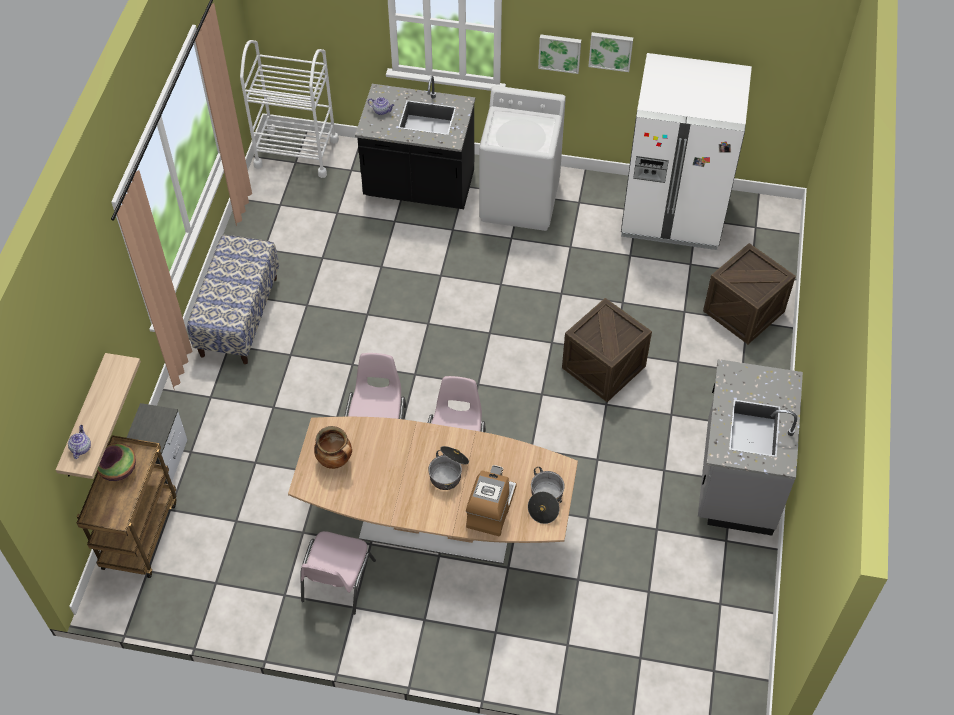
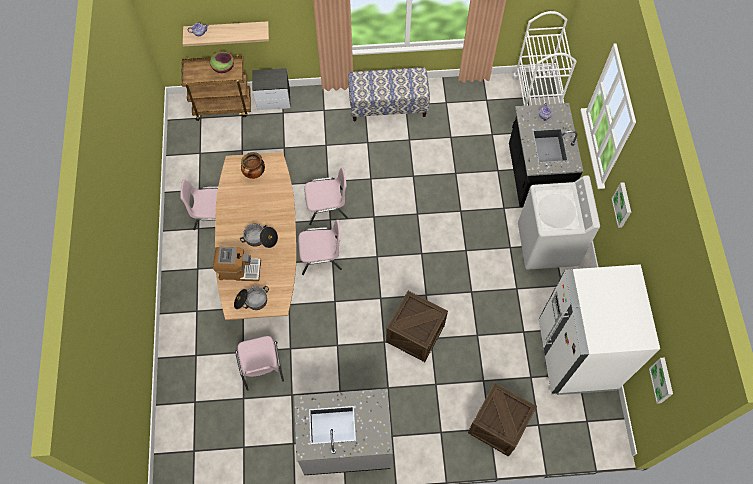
camera: 75 degrees right, 10 degrees up
picture [588,32,633,72] -> picture moved to [649,357,673,404]
none -> pink chair [235,336,284,391]

